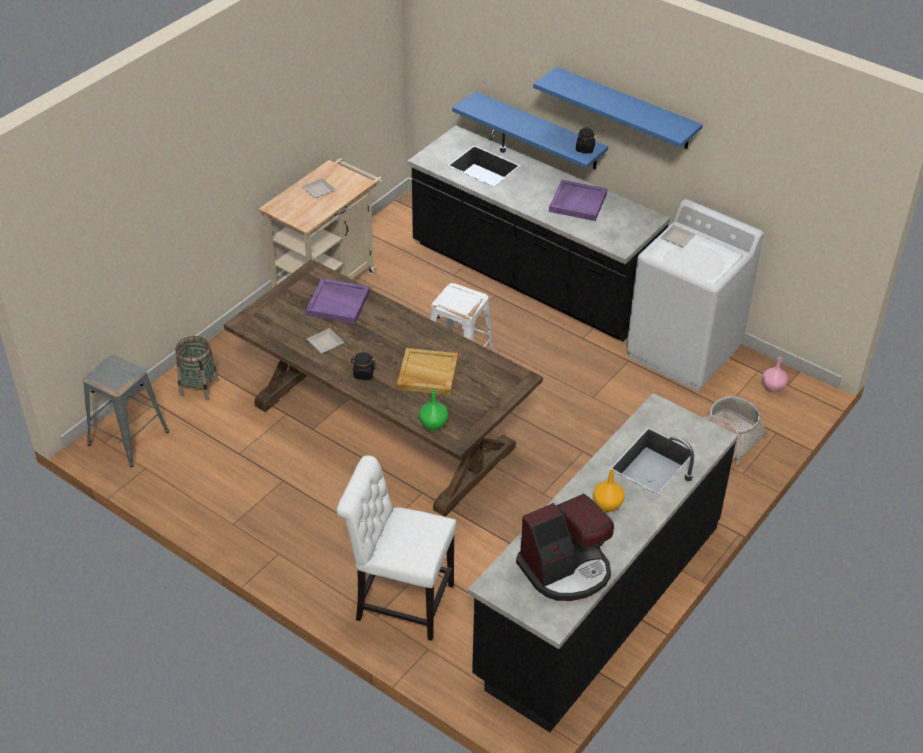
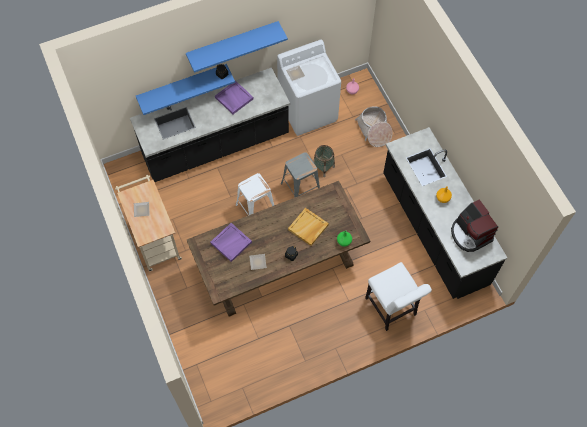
camera: 60 degrees left, 20 degrees up
grey stool [83,355,169,467] -> grey stool moved to [281,152,320,198]
basket [175,336,219,400] -> basket moved to [313,145,335,177]
white chair [336,455,456,641] -> white chair turned 75 degrees counterclockwise [365,262,432,331]
coffee machine [516,494,614,601] -> coffee machine turned 150 degrees clockwise [451,199,498,252]

